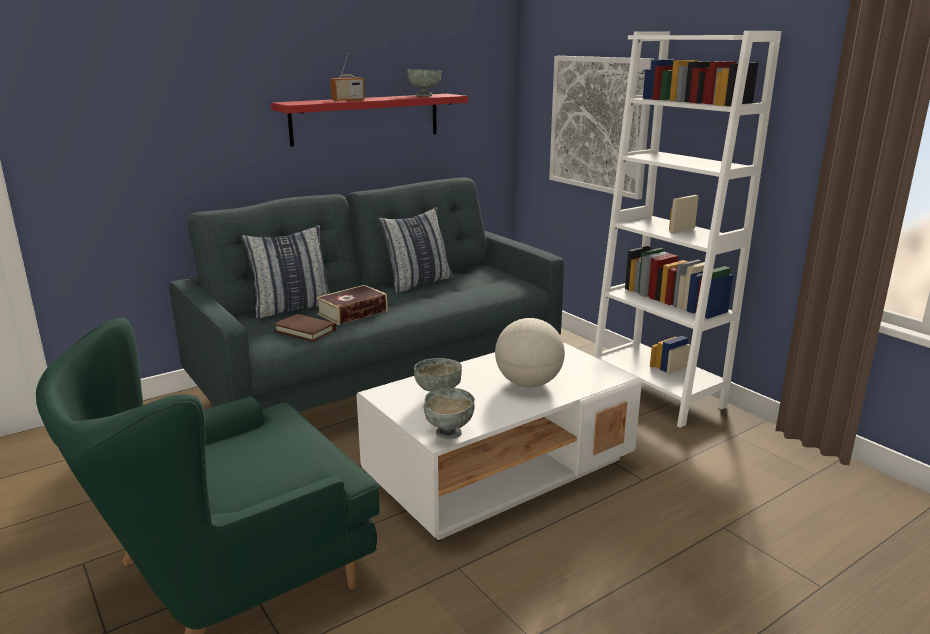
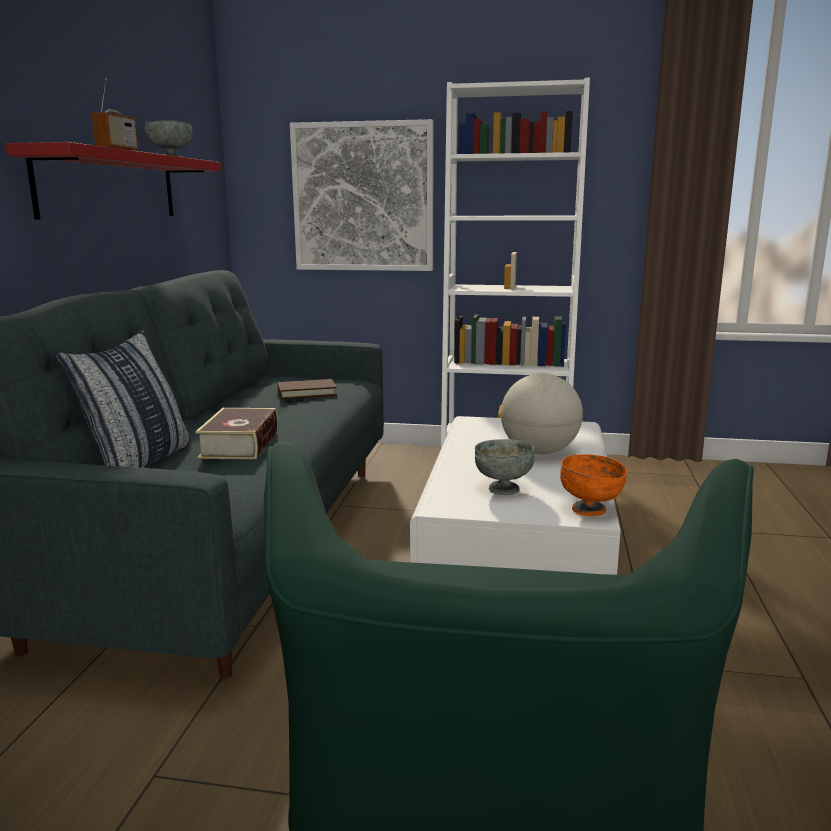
camera: 45 degrees left, 5 degrees down
brown book [273,314,336,342] -> brown book moved to [278,379,337,399]
pillow [378,207,453,293] -> none
grey bowl [424,388,475,439] -> orange bowl [560,454,627,516]

